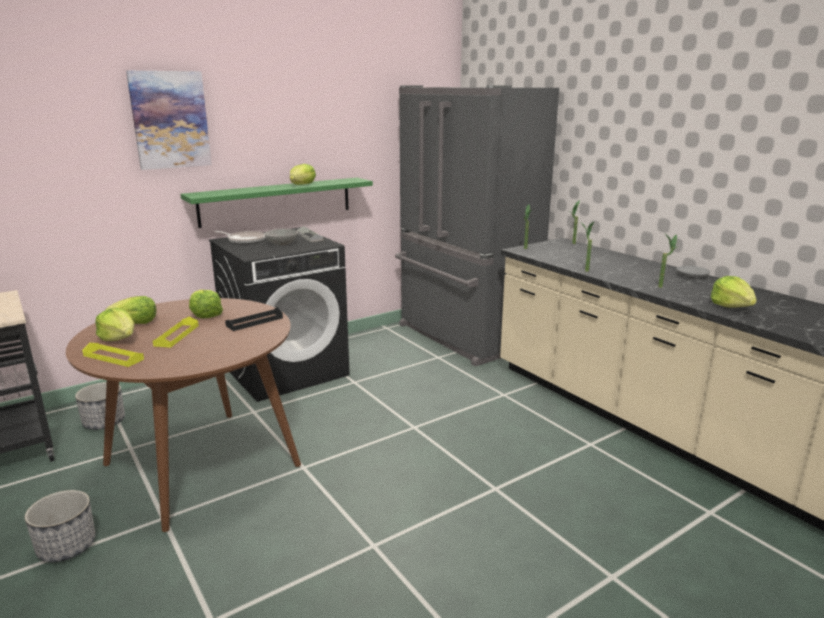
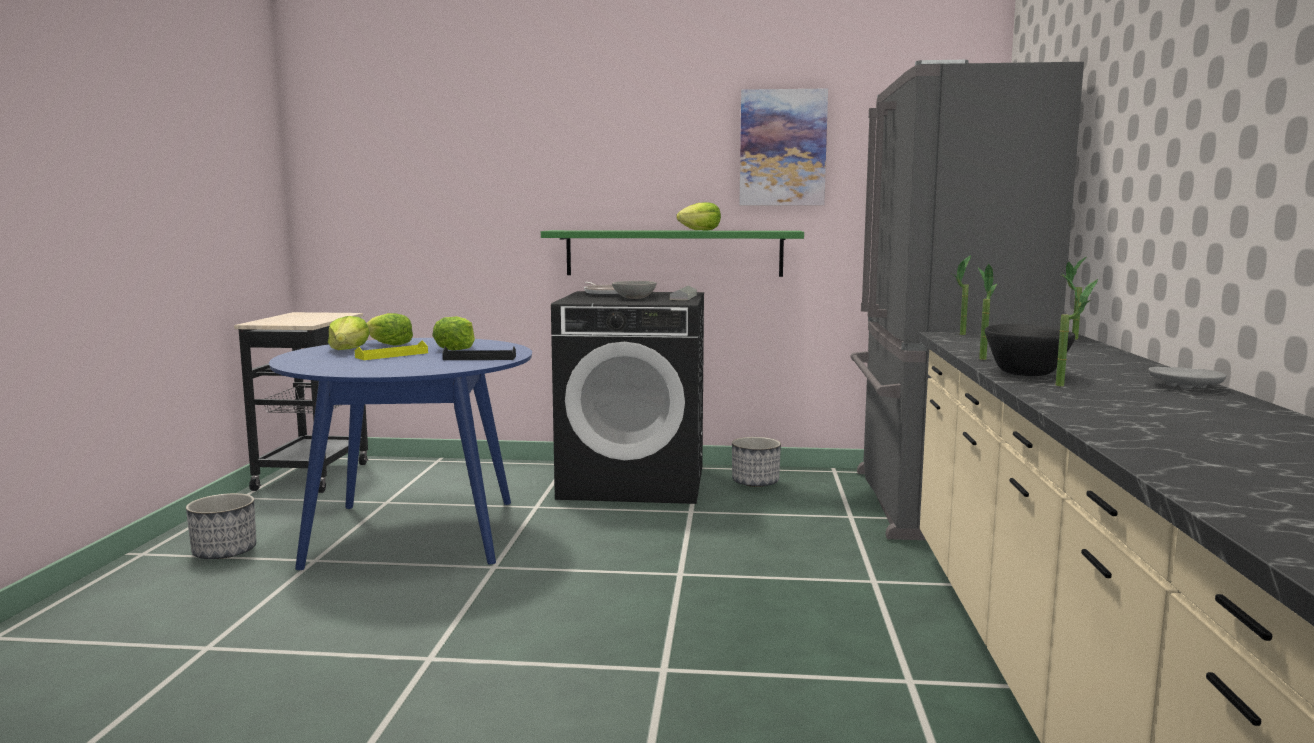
camera: 40 degrees right, 10 degrees down
brown dining table [66,298,301,532] -> blue dining table [269,338,532,570]
planter [75,382,125,430] -> planter moved to [732,437,781,487]
yellow tray [82,343,144,367] -> none
picture [126,71,212,170] -> picture moved to [739,88,828,205]
lettuce [711,276,757,308] -> none
none -> black bowl [985,324,1075,376]

